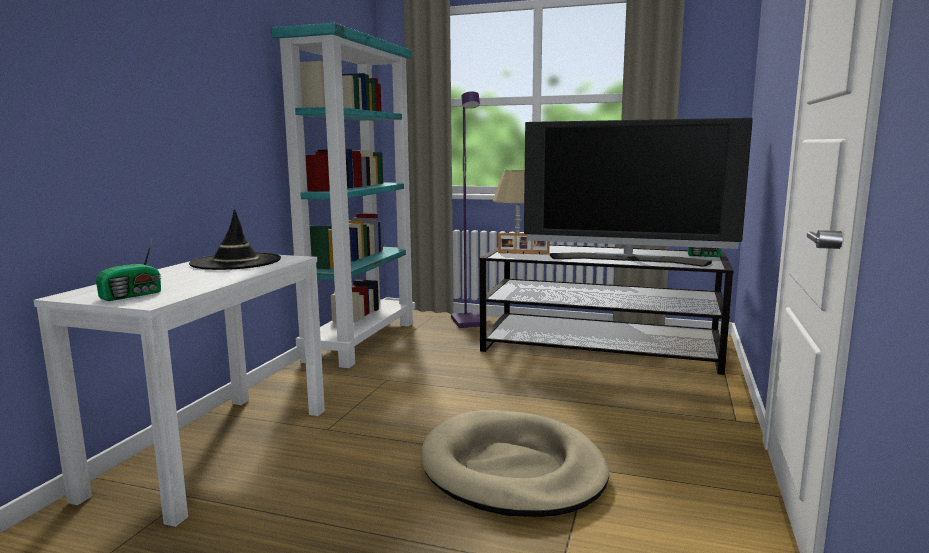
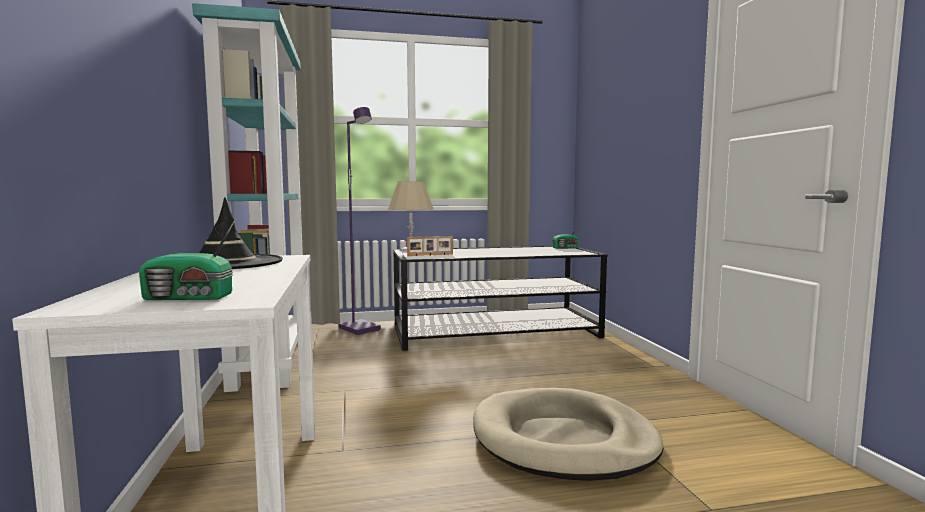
camera: 30 degrees left, 5 degrees down
radio [96,240,161,301] -> radio turned 75 degrees clockwise [139,219,236,300]
television [524,118,753,266] -> none

